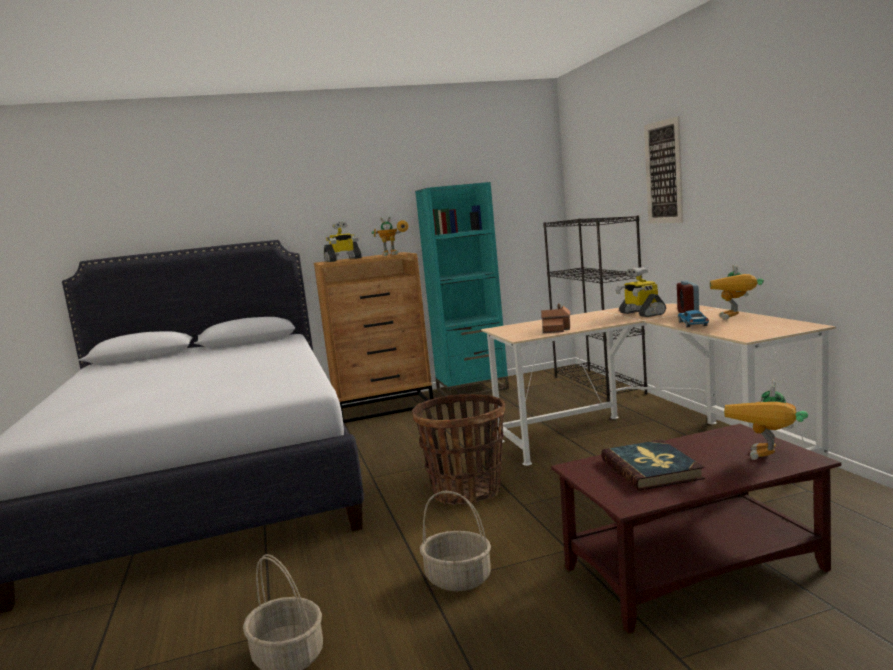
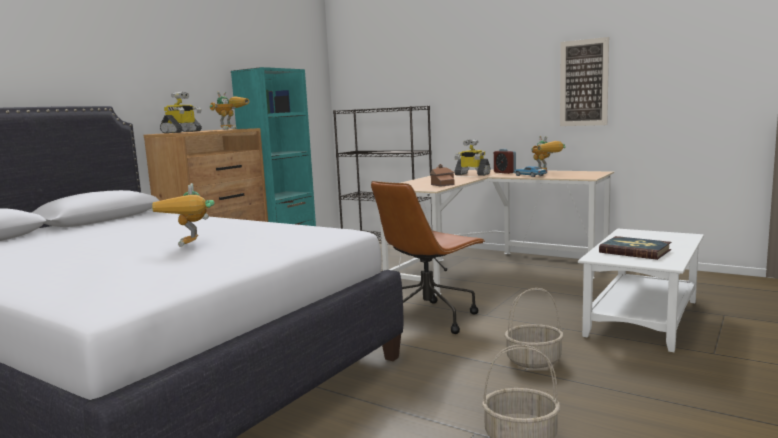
camera: 40 degrees left, 0 degrees up
basket [412,394,505,505] -> brown office chair [371,181,485,334]
brown coffee table [551,424,841,634] -> white coffee table [578,228,704,352]
picture [644,116,683,224] -> picture moved to [560,37,609,126]
toy robot [724,380,808,460] -> toy robot moved to [152,183,215,247]

